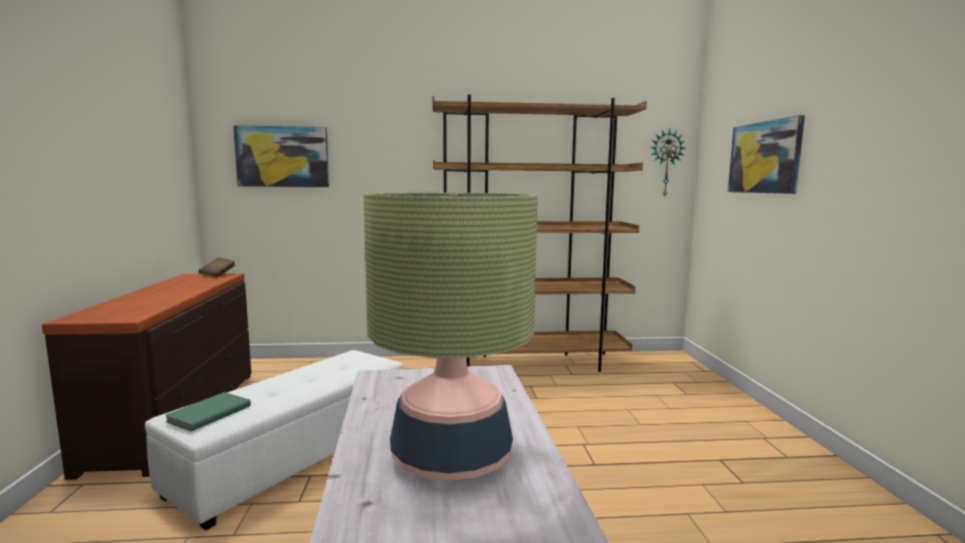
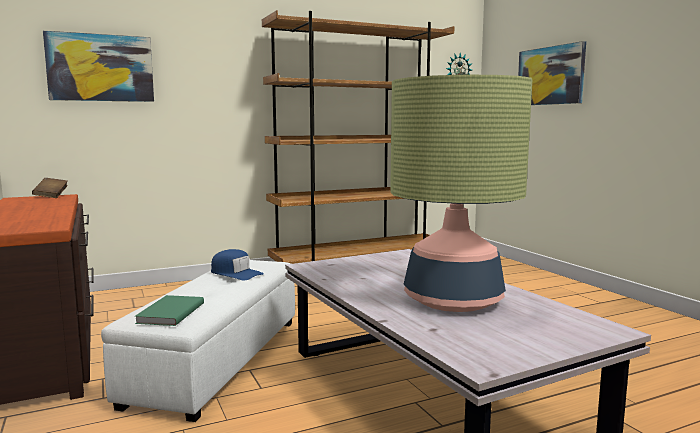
camera: 20 degrees left, 0 degrees up
none -> blue cap [211,249,264,281]

